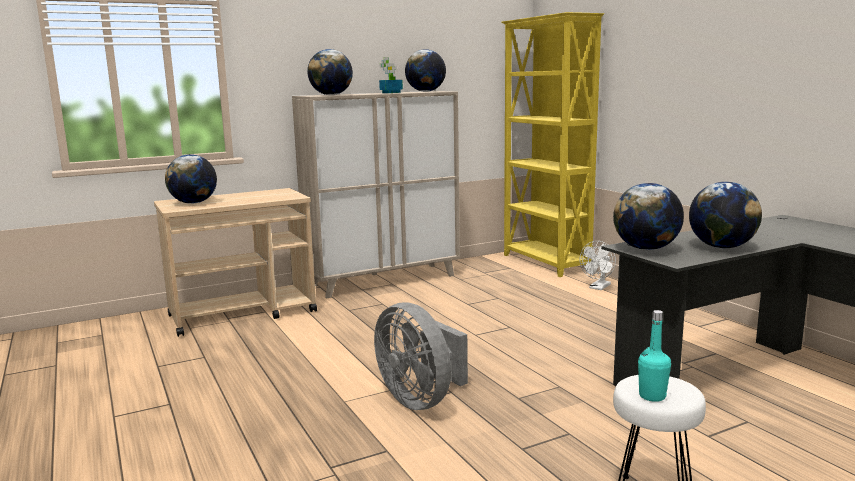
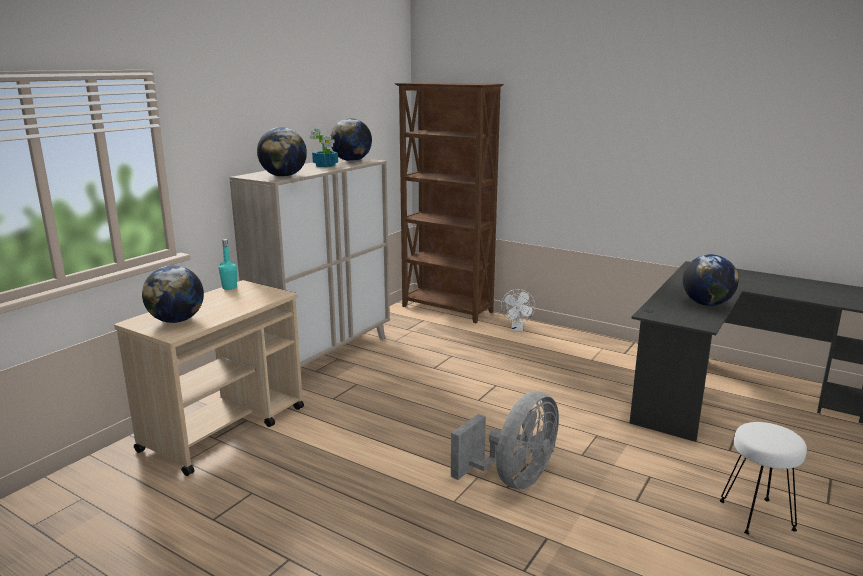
camera: 30 degrees left, 5 degrees up
grey fan [374,302,468,410] -> grey fan turned 75 degrees counterclockwise [451,392,559,490]
yellow bookcase [501,12,604,277] -> brown bookcase [395,82,504,323]
globe [613,183,684,250] -> none
turquoise bottle [638,310,671,402] -> turquoise bottle moved to [219,239,237,290]

